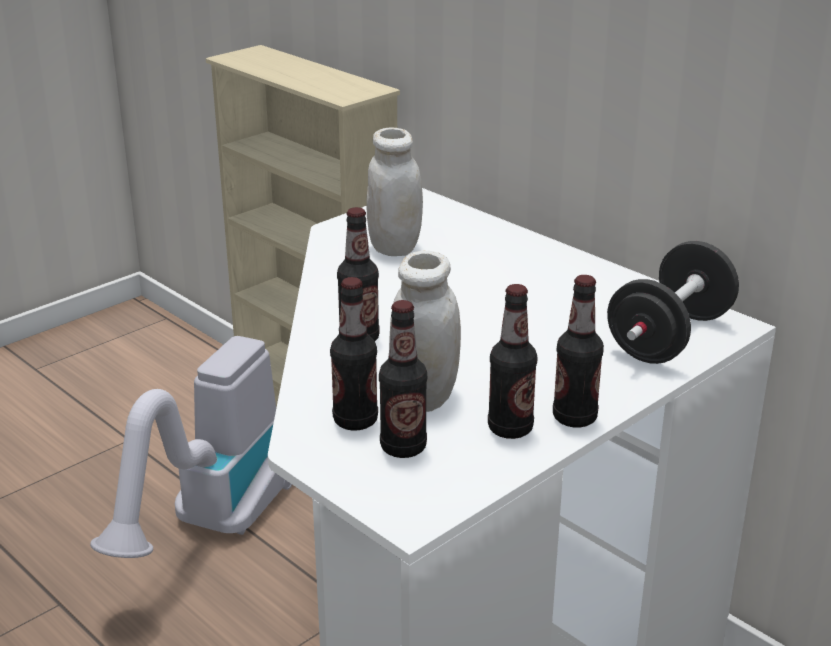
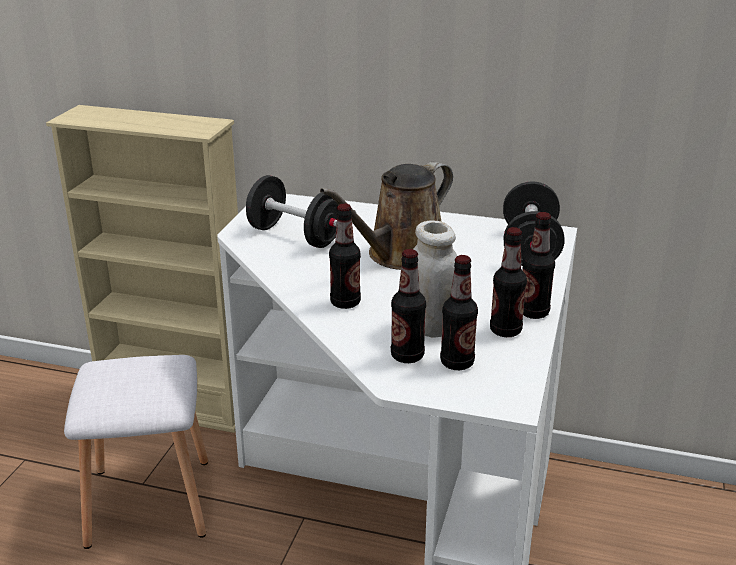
camera: 30 degrees left, 0 degrees up
vacuum cleaner [90,336,292,558] -> white stool [64,355,208,549]
white jar [366,128,423,256] -> black dumbbell [246,175,338,248]
none -> brown watering can [320,162,453,270]

